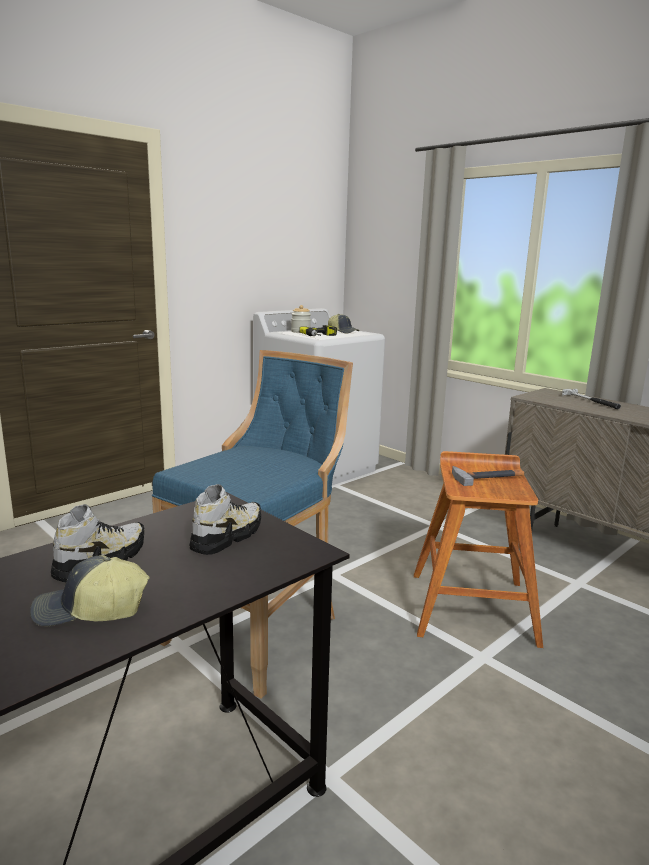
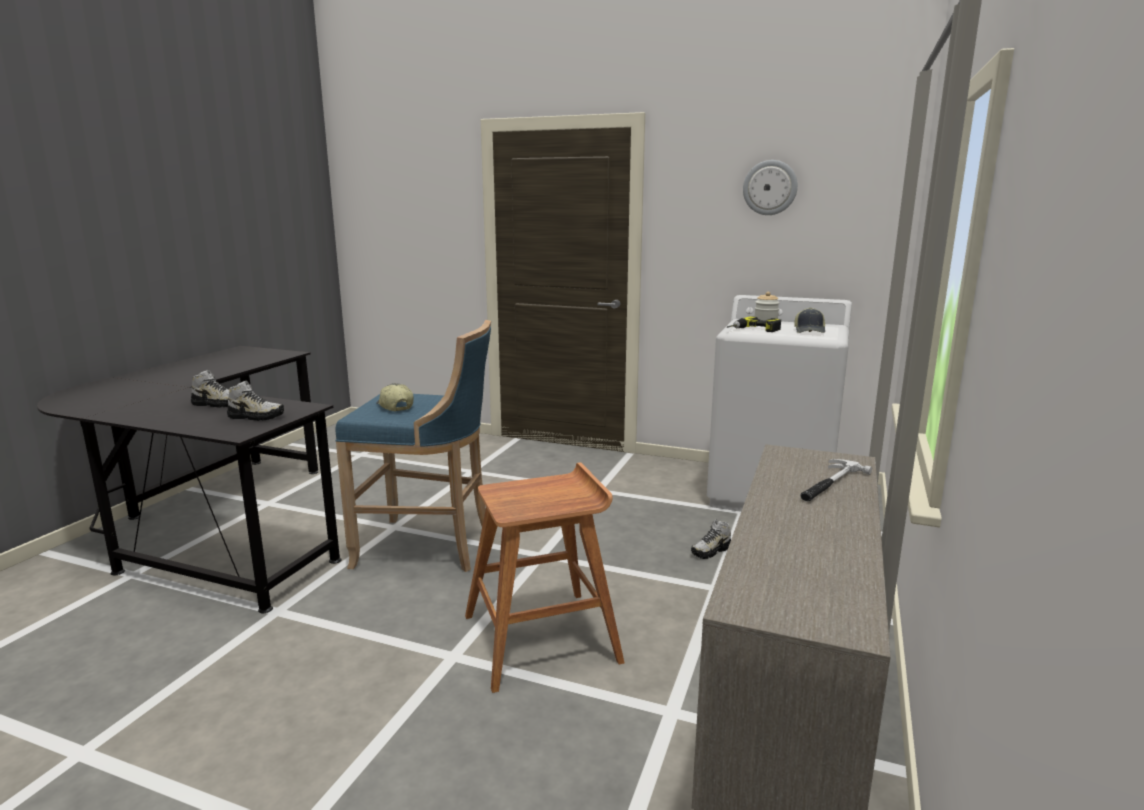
camera: 65 degrees right, 0 degrees up
cap [30,555,150,626] -> cap moved to [376,383,413,411]
hammer [452,466,524,486] -> none
none -> shoe [691,519,731,559]
none -> wall clock [743,160,798,215]

